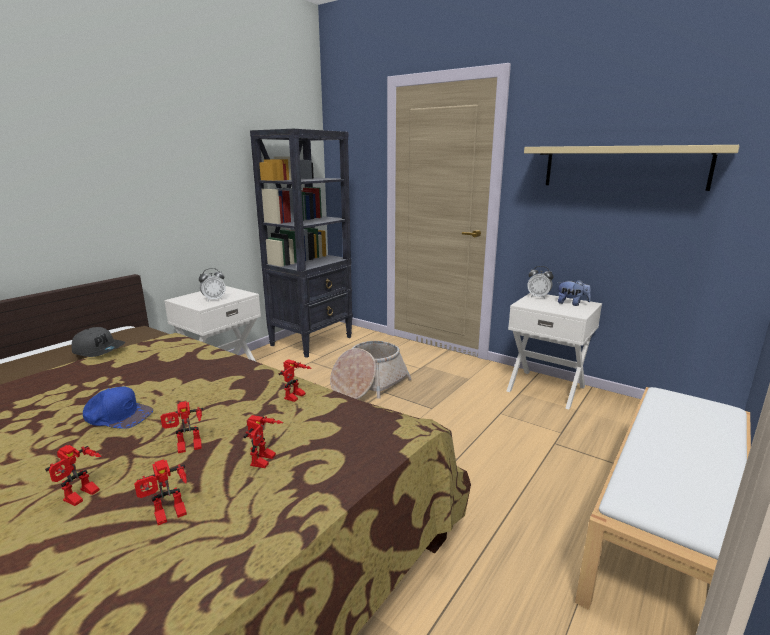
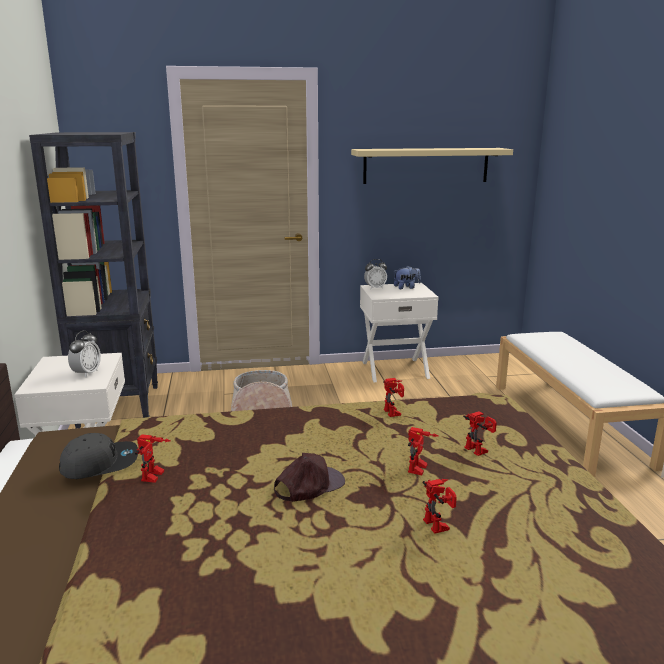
camera: 45 degrees left, 0 degrees up
blue cap [83,387,153,429] -> brown cap [274,453,345,502]
toy robot [134,459,187,525] -> toy robot moved to [135,434,171,483]

